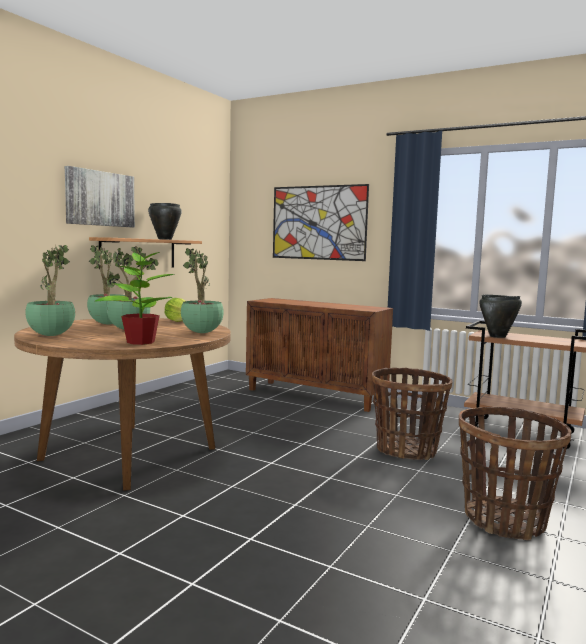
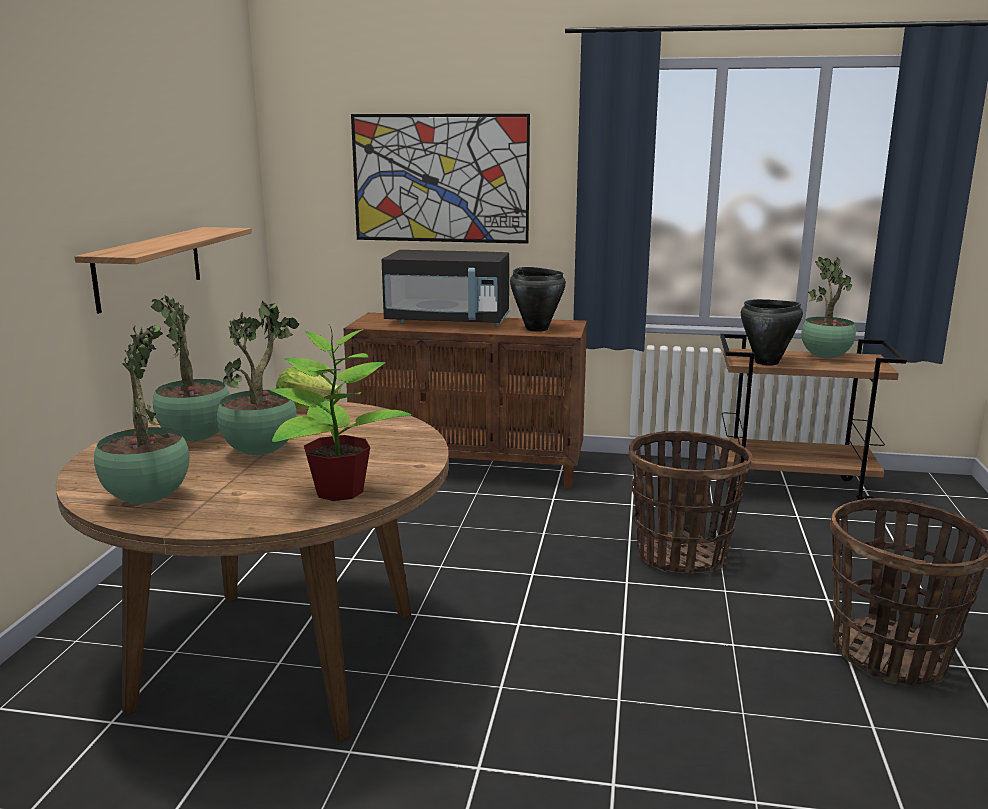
camera: 20 degrees left, 10 degrees up
picture [65,166,135,227] -> none
black cooking pot [148,203,182,240] -> black cooking pot moved to [510,267,566,332]
potted plant [181,248,224,333] -> potted plant moved to [801,257,856,358]
none -> black microwave [381,250,509,326]

